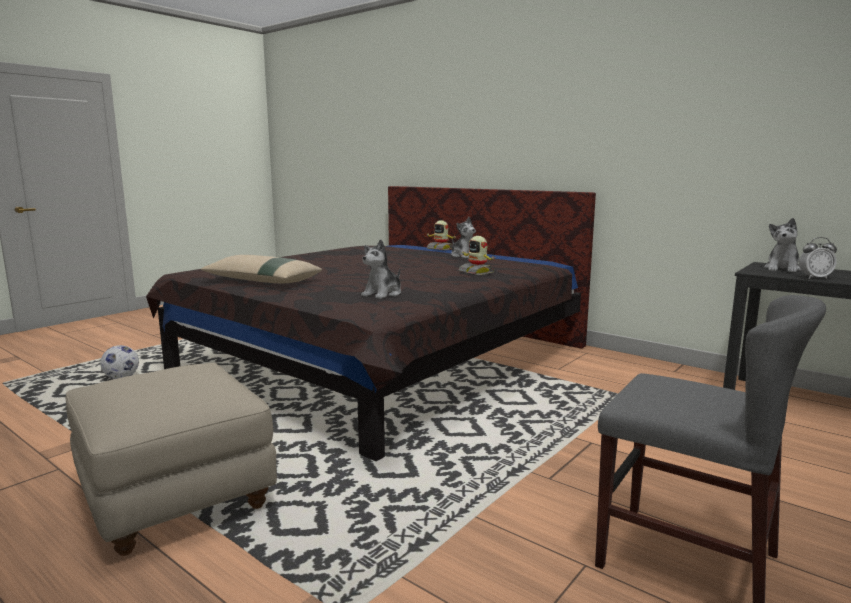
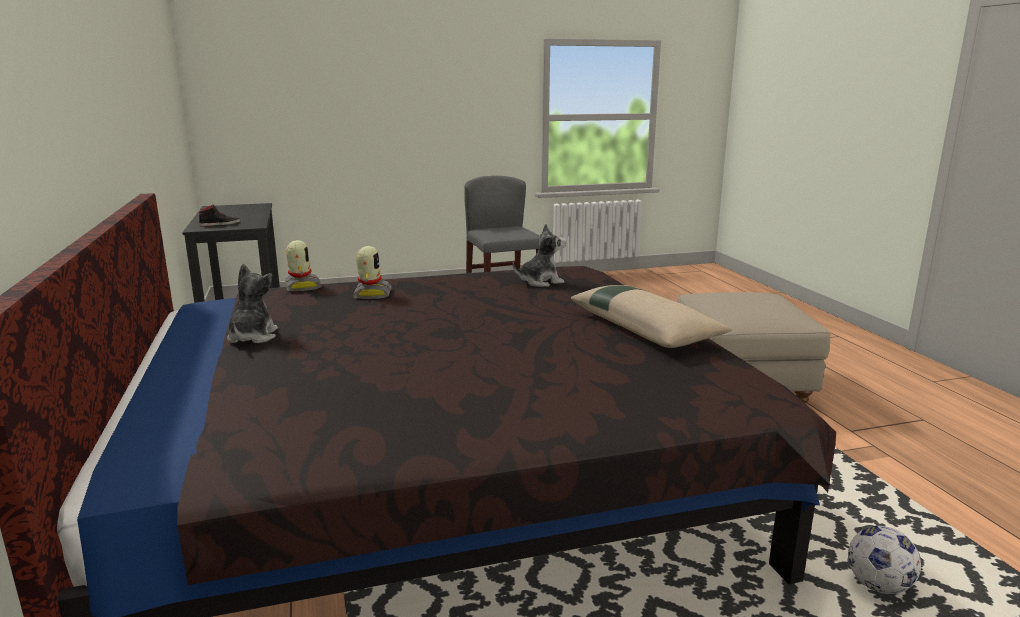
camera: 145 degrees left, 5 degrees up
toy robot [427,220,457,250] -> toy robot moved to [285,240,322,291]
plush toy [764,218,801,272] -> black shoe [199,204,240,227]
alarm clock [799,237,837,279] -> none

